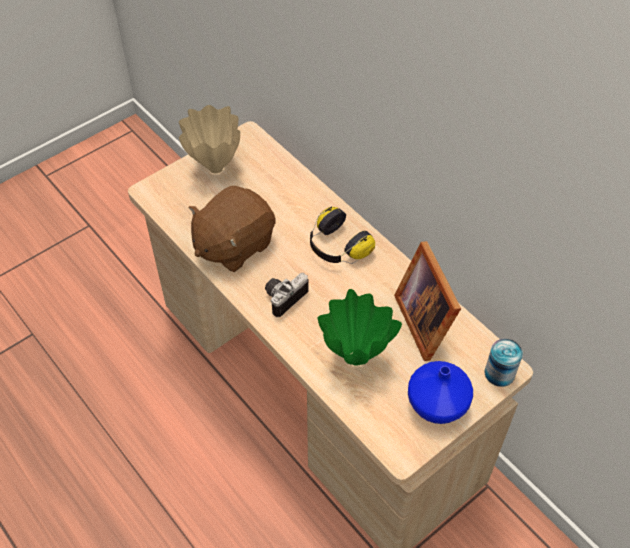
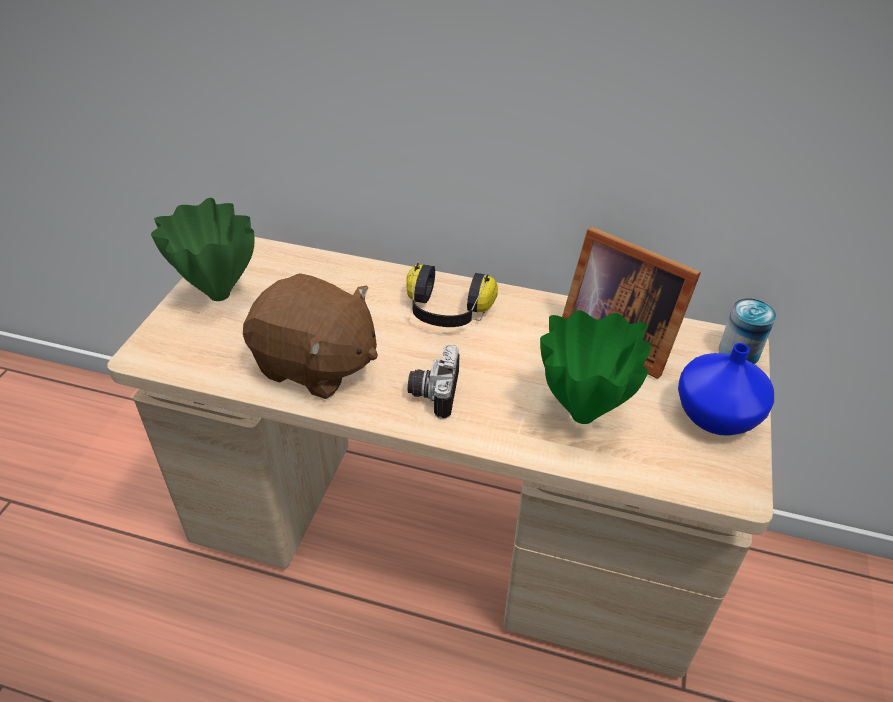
camera: 35 degrees left, 10 degrees down
beige vase [179,105,240,174] -> green vase [151,198,254,301]
brown plush toy [189,186,275,272] -> brown plush toy turned 75 degrees counterclockwise [243,273,378,399]

